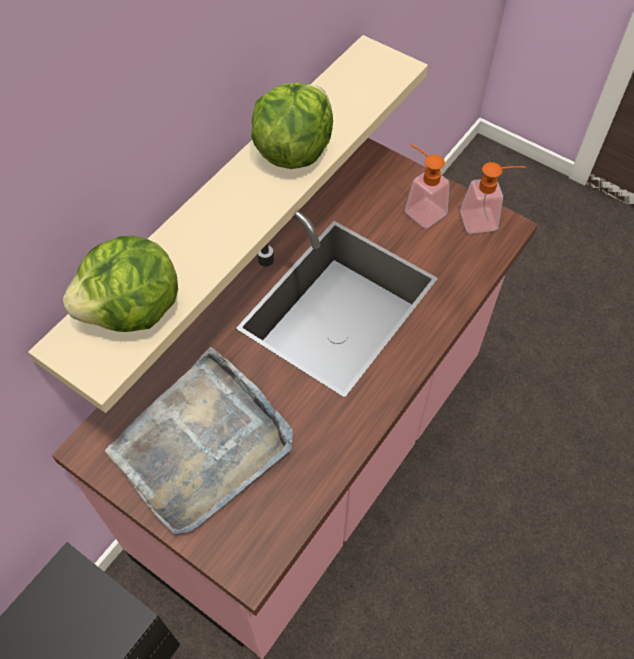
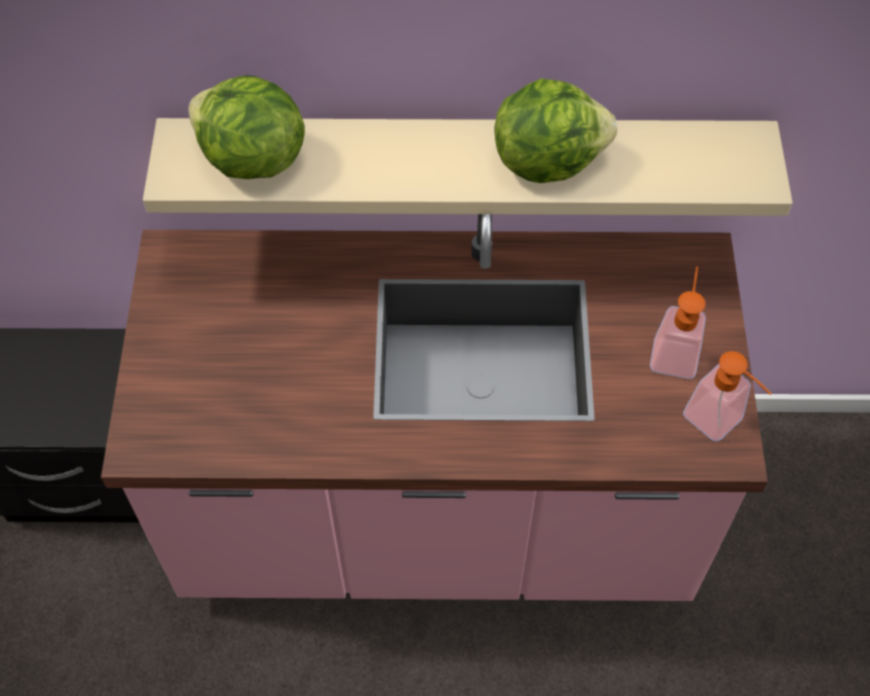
camera: 55 degrees right, 0 degrees up
grey tray [105,347,293,534] -> none

